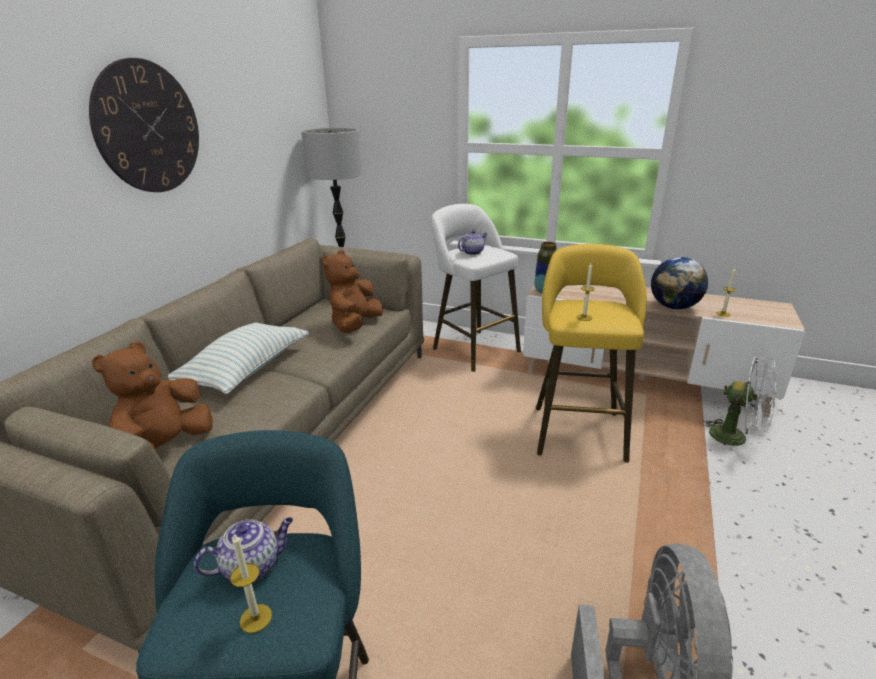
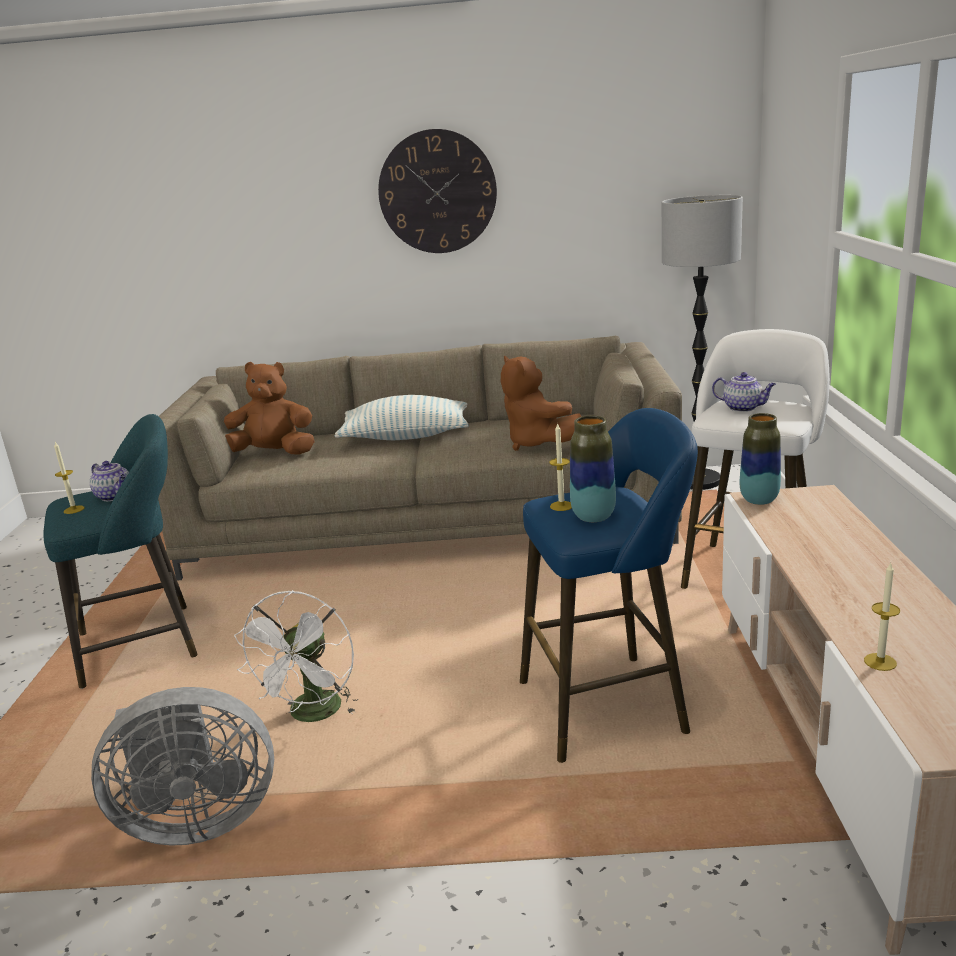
camera: 70 degrees right, 5 degrees down
brown plush toy [322,250,383,333] -> brown plush toy turned 120 degrees counterclockwise [501,356,582,451]
yellow stool [536,244,647,463] -> blue stool [520,408,698,763]
globe [651,257,708,309] -> none
white fan [700,356,776,456] -> white fan moved to [234,590,358,722]
none -> vase [570,416,616,522]

